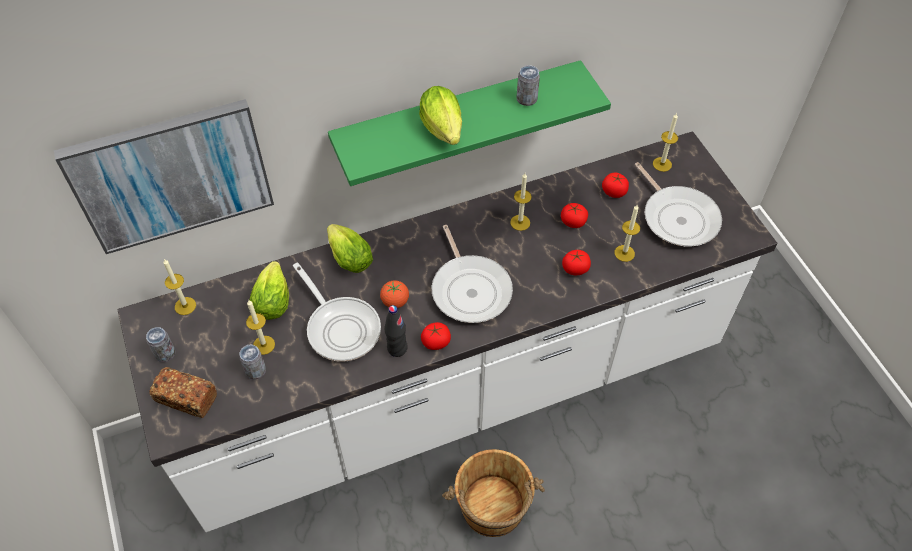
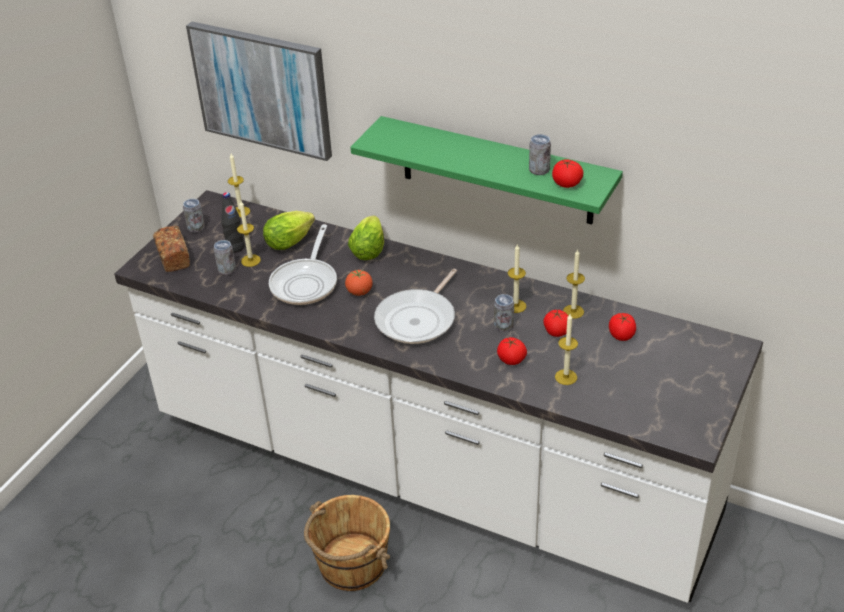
camera: 50 degrees right, 15 degrees down
black bottle [385,305,408,357] -> black bottle moved to [221,192,244,253]
lettuce [419,86,462,145] -> none
tomato [421,322,451,350] -> tomato moved to [552,159,584,188]
frying pan [635,162,722,246] -> none
candle [653,113,678,172] -> candle moved to [563,249,585,319]
none -> can [494,294,514,332]

